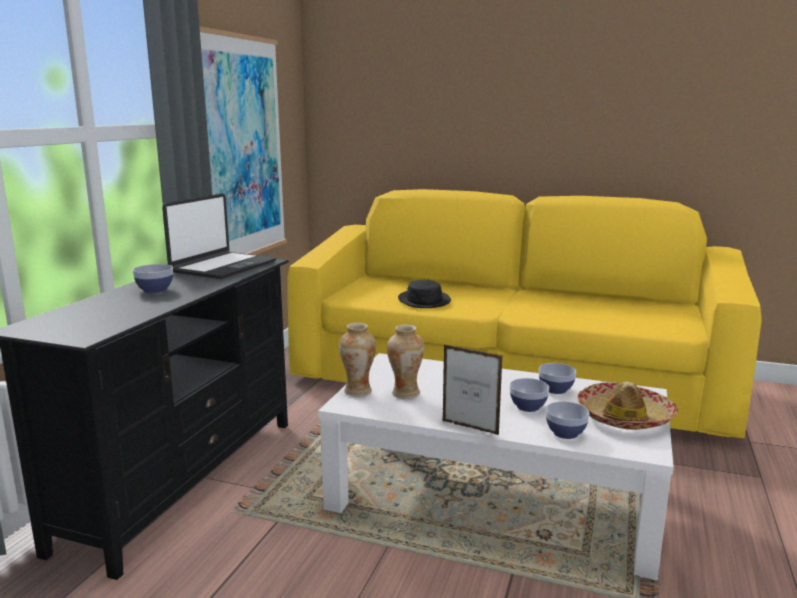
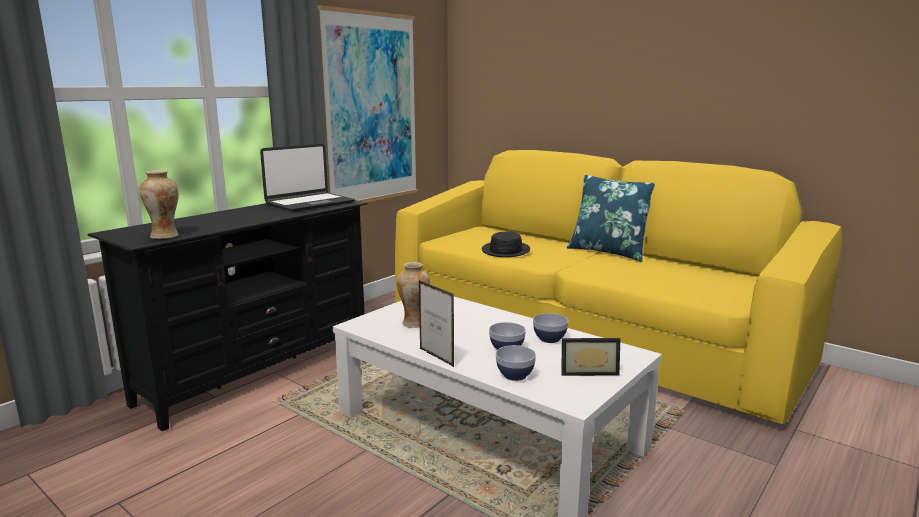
camera: 20 degrees right, 0 degrees up
bowl [133,264,173,293] -> none
vase [339,323,376,396] -> vase moved to [140,170,179,239]
hat [578,382,678,430] -> picture frame [561,338,620,376]
none -> blue pillow [567,175,655,262]

